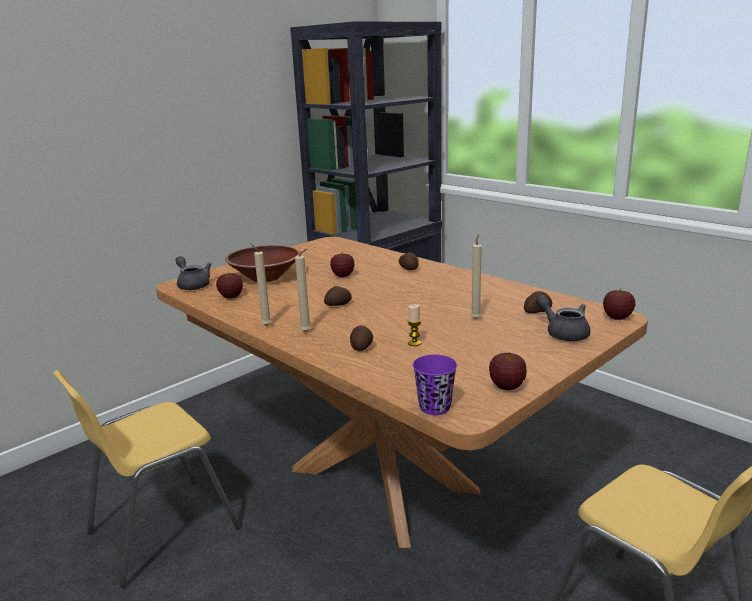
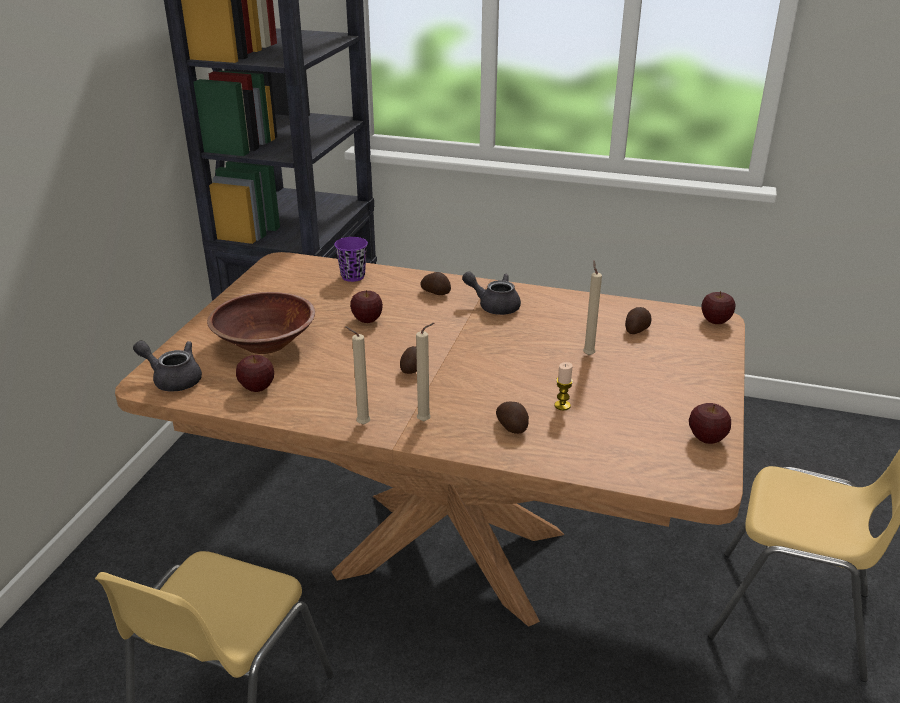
camera: 30 degrees left, 10 degrees up
purple cup [413,355,457,415] -> purple cup moved to [334,237,368,282]
grey teapot [536,295,590,341] -> grey teapot moved to [462,271,521,315]

